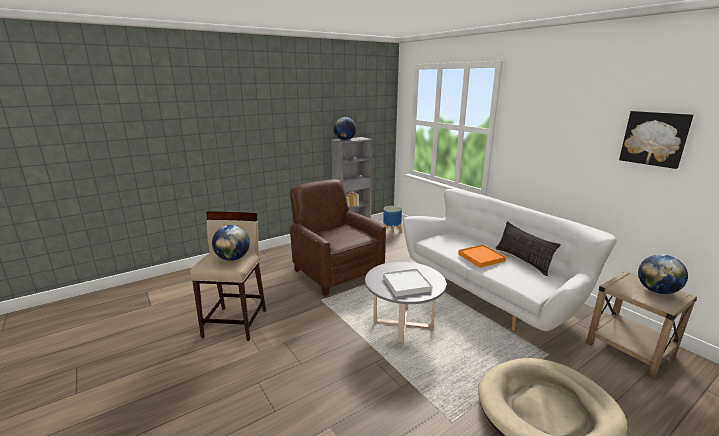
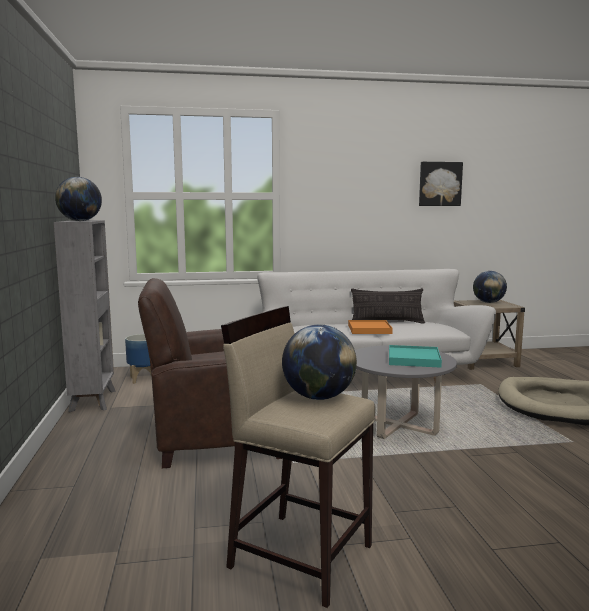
camera: 65 degrees left, 10 degrees down
white tray [383,268,432,297] -> turquoise tray [389,345,442,368]

